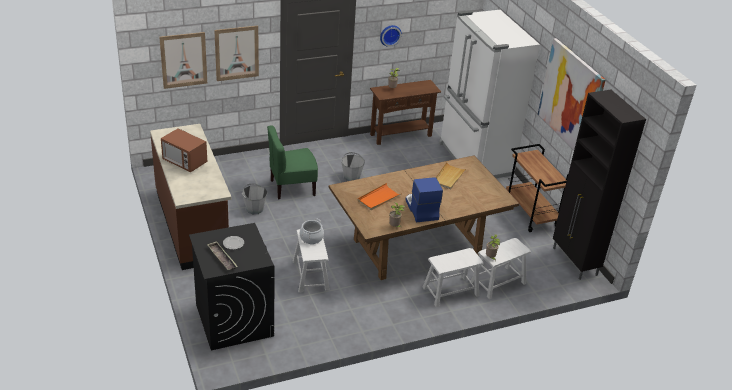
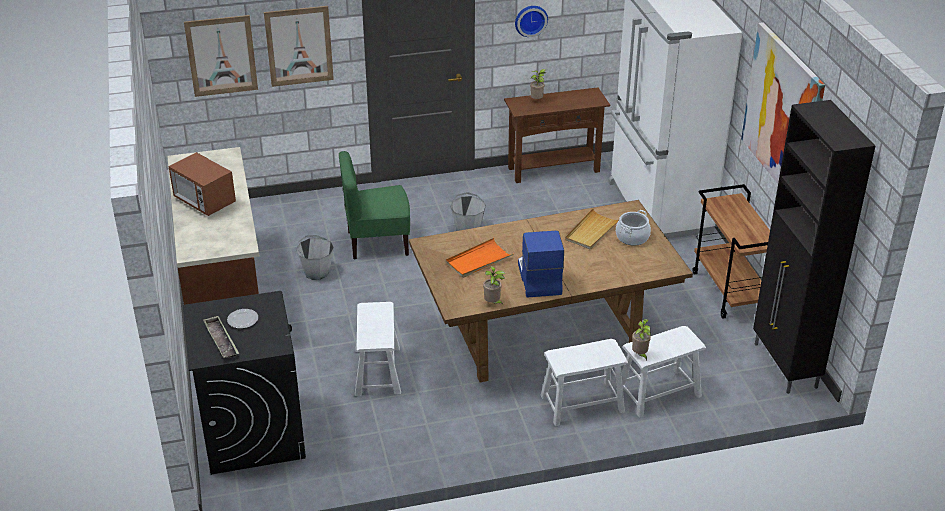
camera: 10 degrees right, 0 degrees up
cooking pot [300,219,324,244] -> cooking pot moved to [616,210,651,246]

